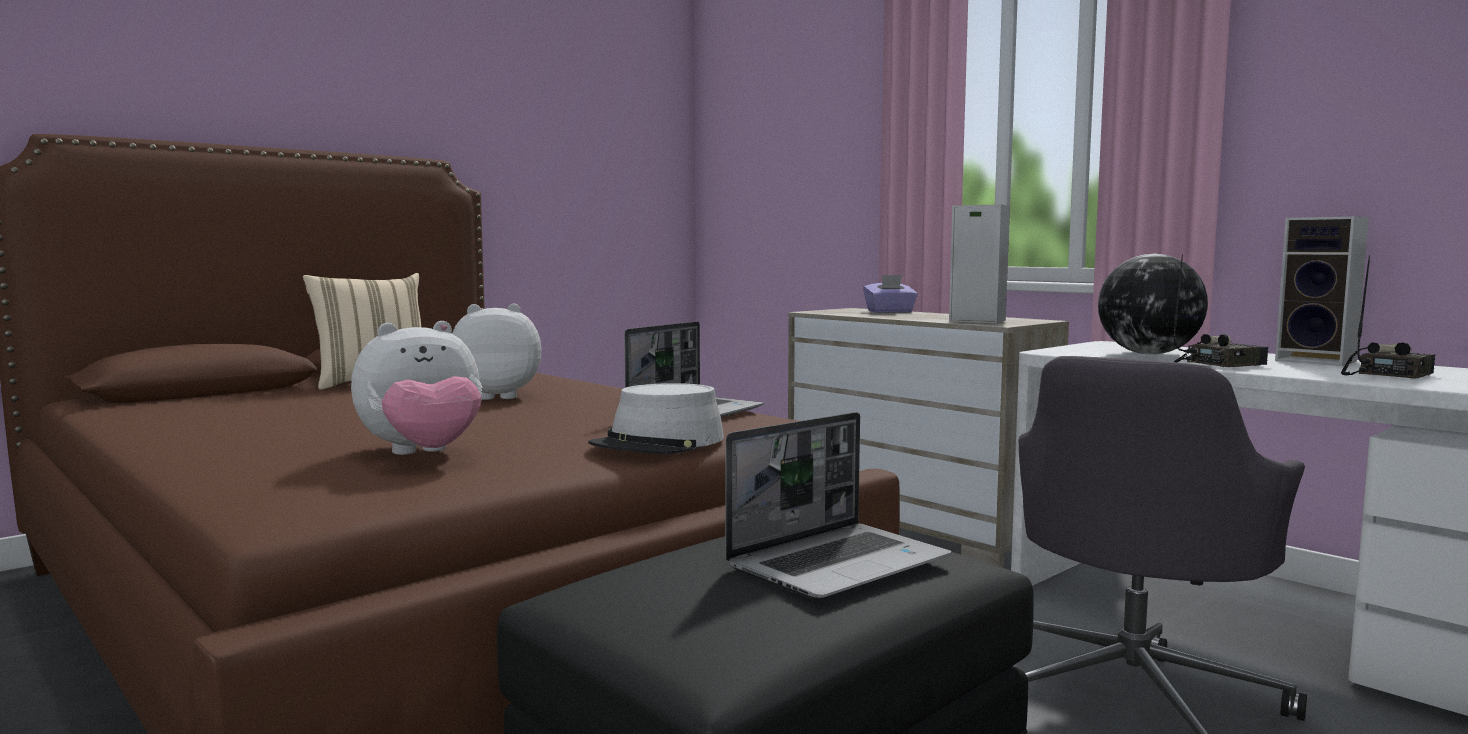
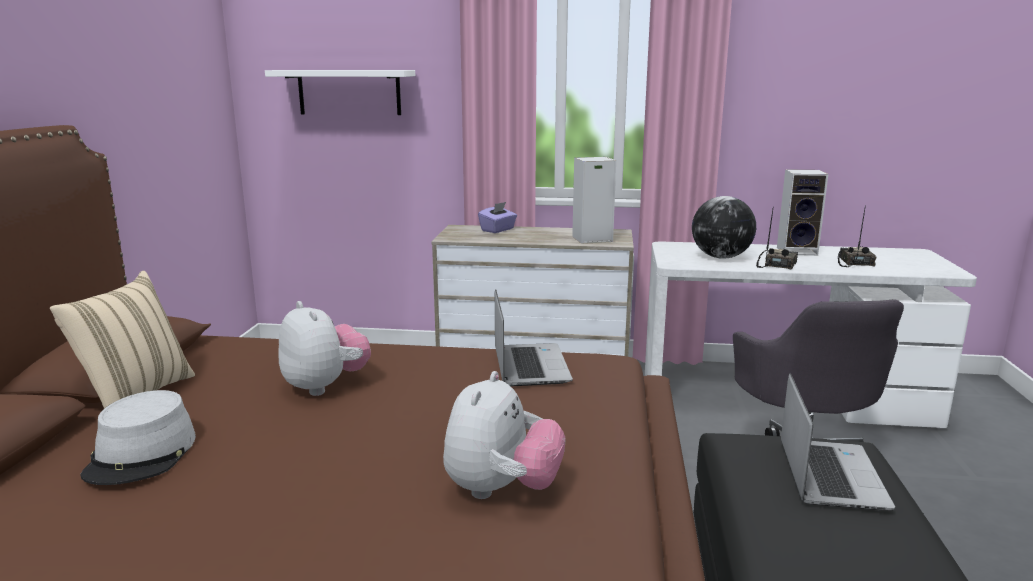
camera: 40 degrees left, 10 degrees up
plush toy [452,304,542,400] -> plush toy turned 105 degrees clockwise [278,301,371,396]
grey hat [588,383,724,455] -> grey hat moved to [81,390,196,485]
none -> white shelf [265,70,415,115]

